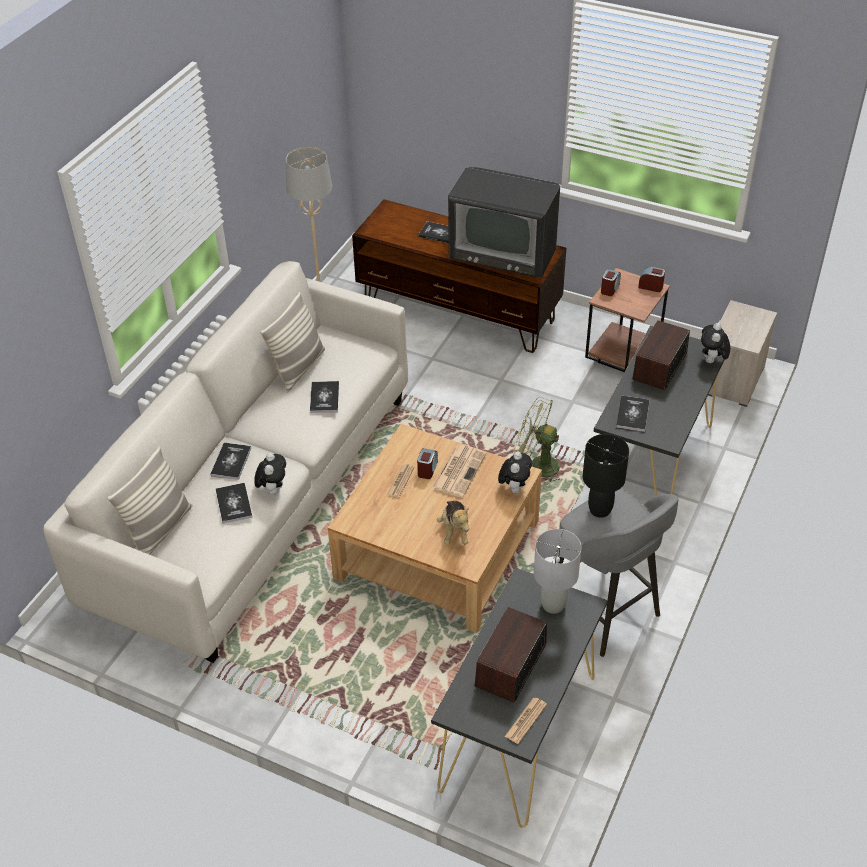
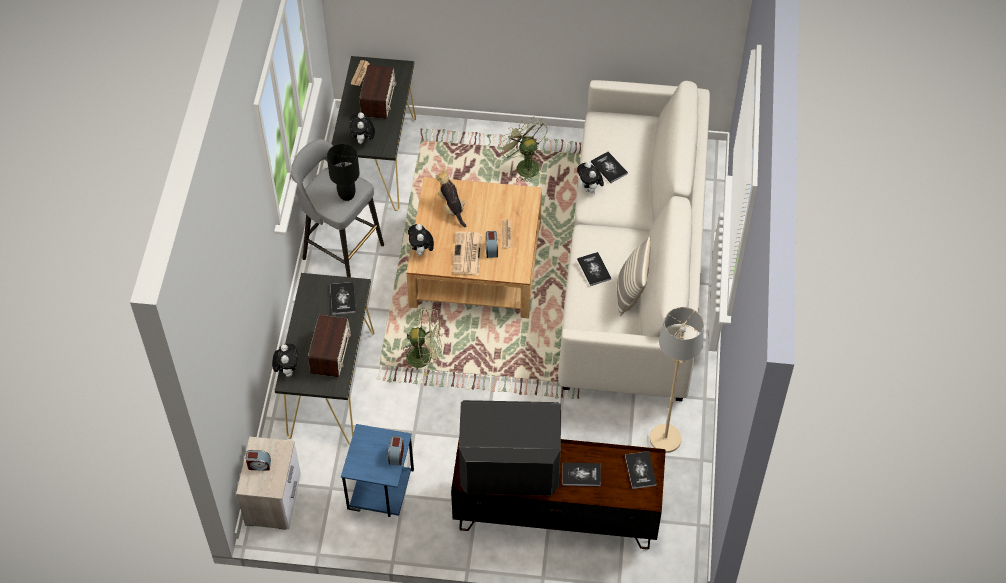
camera: 160 degrees right, 10 degrees up
pillow [107,446,192,555] -> none
book [210,443,251,480] -> book moved to [625,451,657,489]
grey table lamp [534,529,582,614] -> plush toy [350,112,375,145]
brown side table [585,268,670,372] -> blue side table [341,424,414,517]
alarm clock [638,267,665,292] -> alarm clock moved to [245,450,271,471]
none -> green fan [498,117,547,182]

